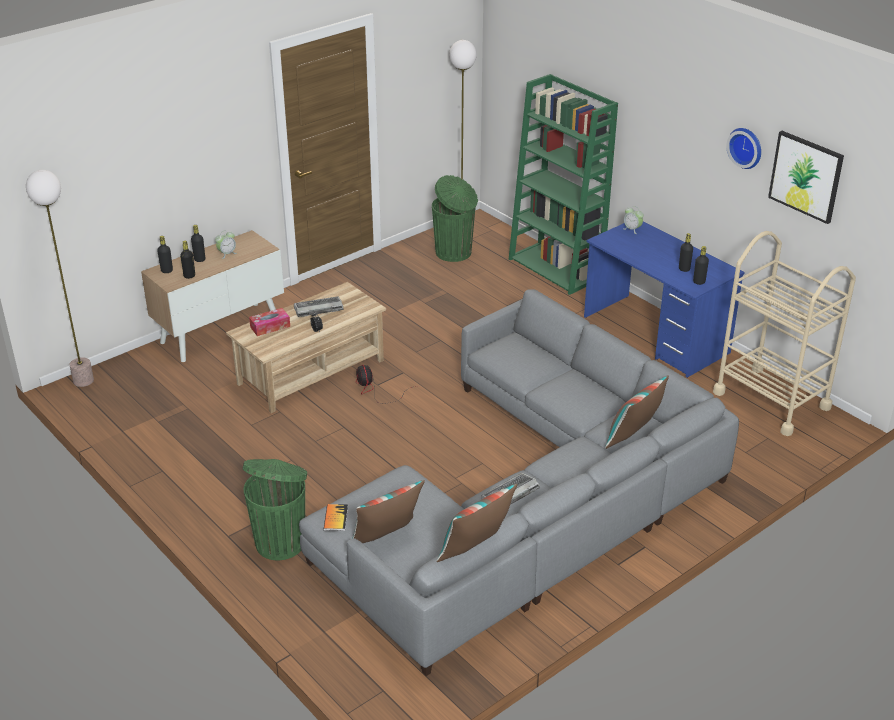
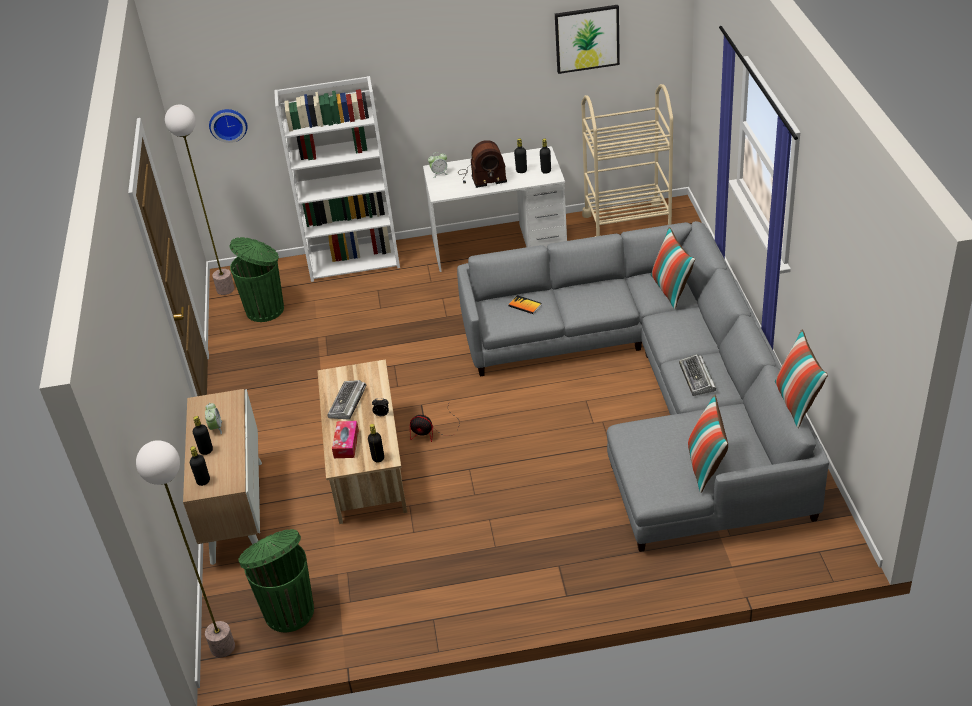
camera: 55 degrees left, 5 degrees up
black bottle [180,241,195,279] -> black bottle moved to [368,424,384,463]
green trash can [243,459,307,560] -> green trash can moved to [238,529,314,632]
book [323,504,348,531] -> book moved to [508,295,541,314]
green bookcase [509,74,618,295] -> white bookcase [274,76,400,282]
blue desk [584,221,745,378] -> white desk [423,146,567,272]
wall clock [726,128,761,169] -> wall clock moved to [209,109,247,143]
none -> radio [458,140,507,188]

